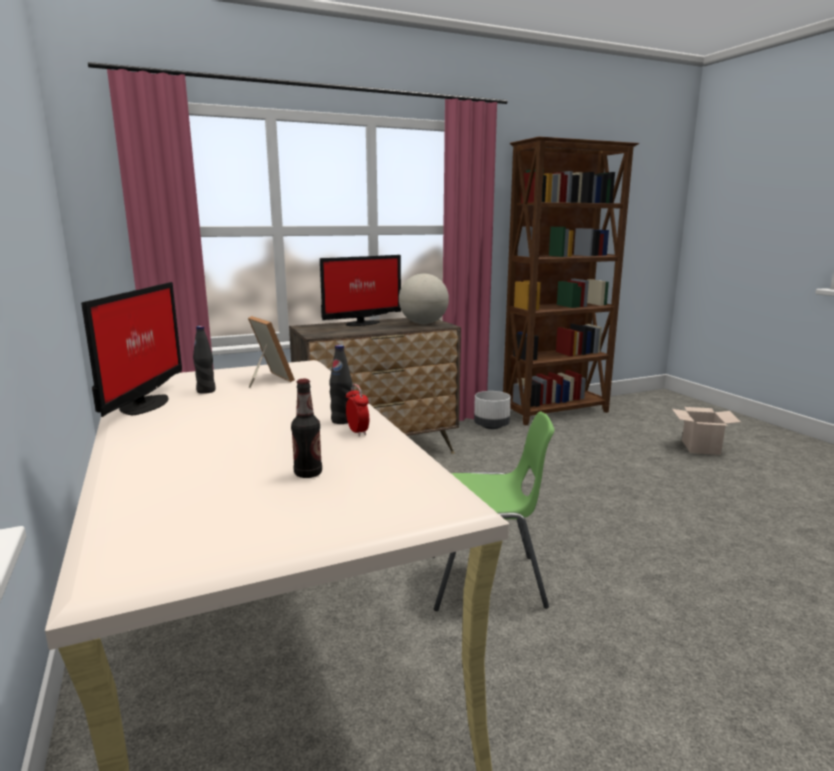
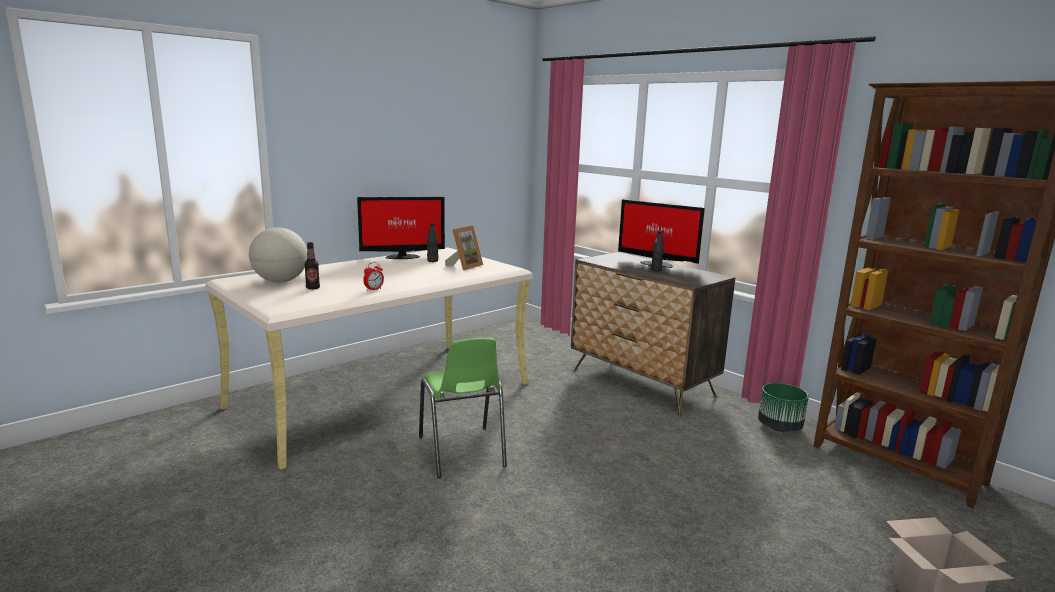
camera: 70 degrees right, 0 degrees up
black bottle [329,345,352,424] -> black bottle moved to [651,231,664,271]
globe [399,274,449,324] -> globe moved to [249,227,307,282]
white planter [474,391,511,429] -> green planter [758,383,809,432]

